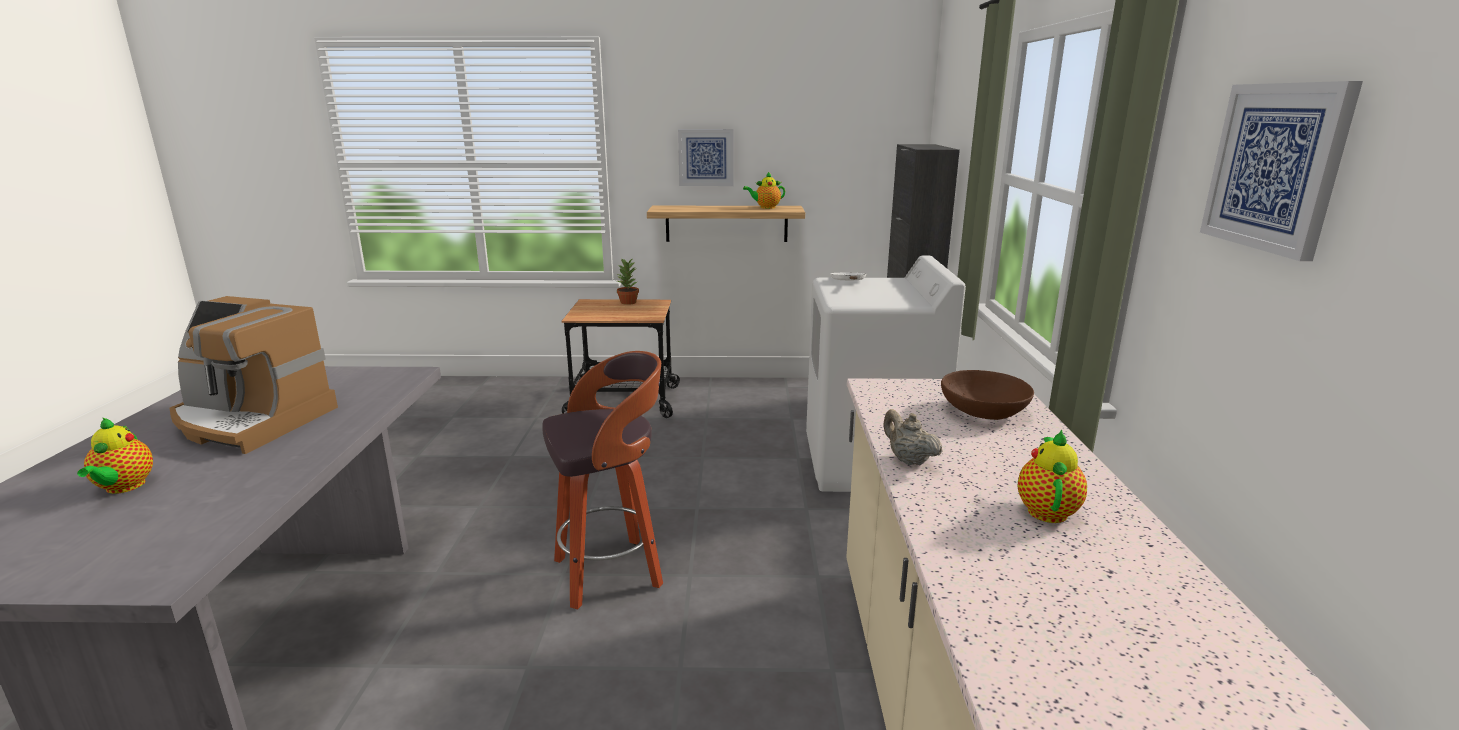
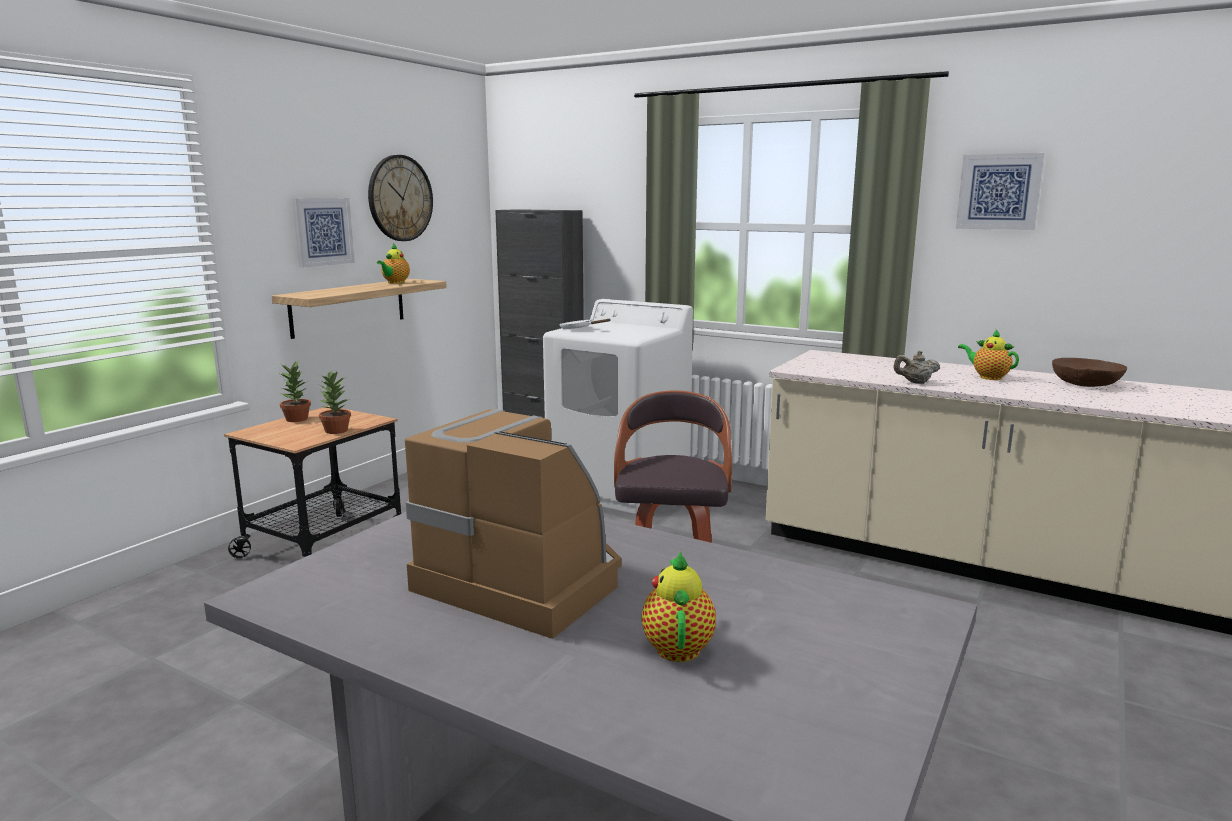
camera: 60 degrees left, 5 degrees down
teapot [77,418,153,494] -> teapot turned 105 degrees counterclockwise [642,551,716,662]
coffee machine [170,296,338,454] -> coffee machine turned 105 degrees counterclockwise [405,409,621,639]
brown bowl [941,370,1034,420] -> brown bowl moved to [1052,358,1127,387]
none -> potted plant [319,371,351,434]
none -> wall clock [368,155,433,241]

